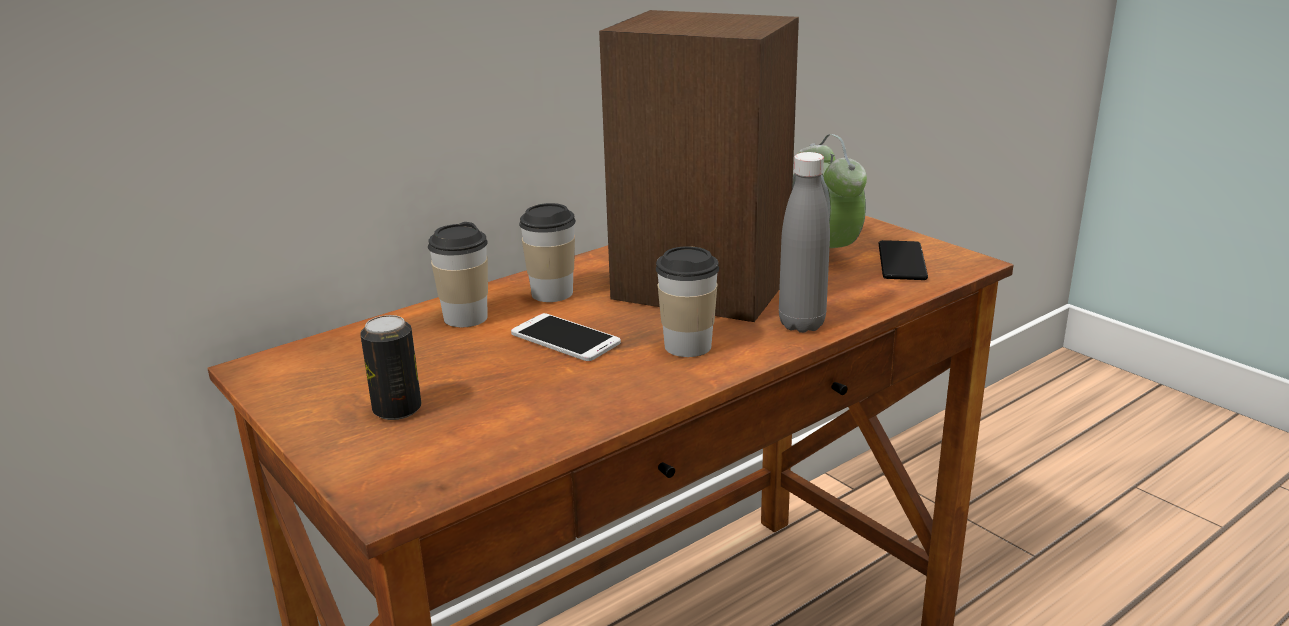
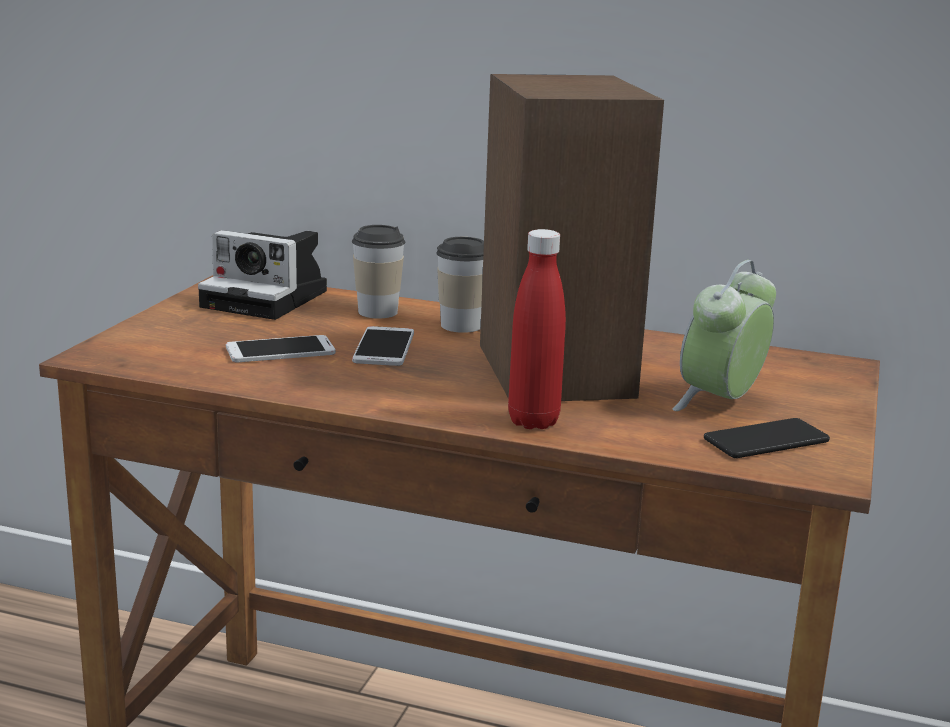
camera: 55 degrees right, 5 degrees down
can [360,315,421,420] -> none
cup [656,246,719,357] -> none
grey bottle [779,152,830,333] -> red bottle [508,229,566,429]
none -> camera [198,230,327,320]
none -> phone [226,335,336,362]

